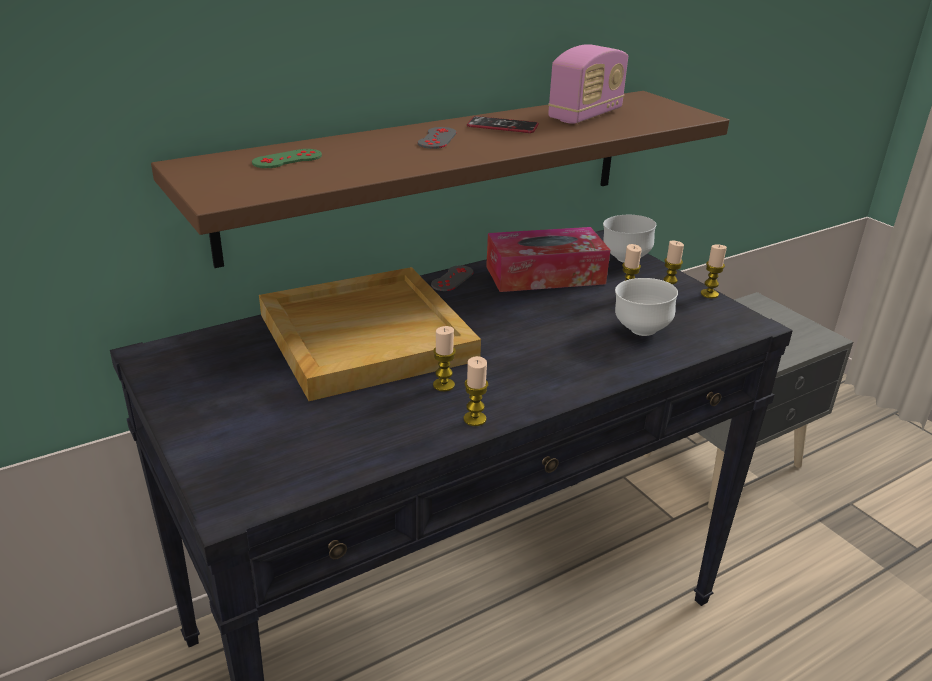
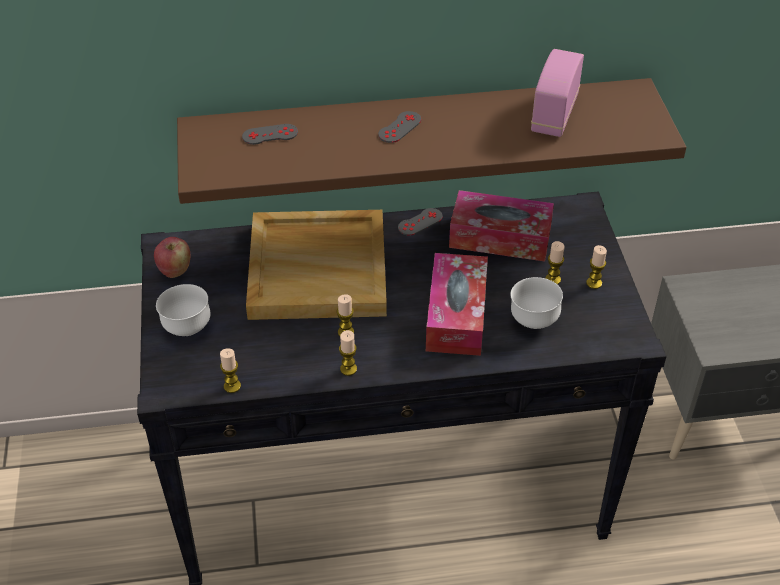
camera: 25 degrees right, 15 degrees up
green game controller [252,149,322,168] -> grey game controller [242,124,298,145]
phone [467,116,539,133] -> none
radio [548,44,628,124] -> radio turned 135 degrees clockwise [531,49,584,137]
white bowl [603,215,656,263] -> white bowl moved to [156,284,210,336]
candle [701,244,727,298] -> candle moved to [220,348,241,393]
none -> apple [154,237,190,278]
none -> tissue box [426,253,488,356]

